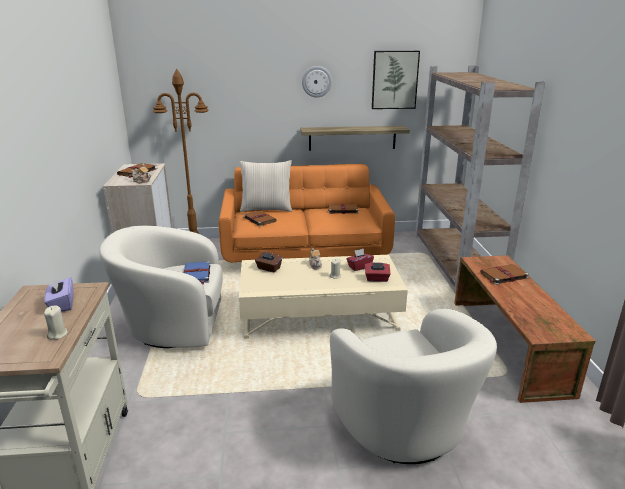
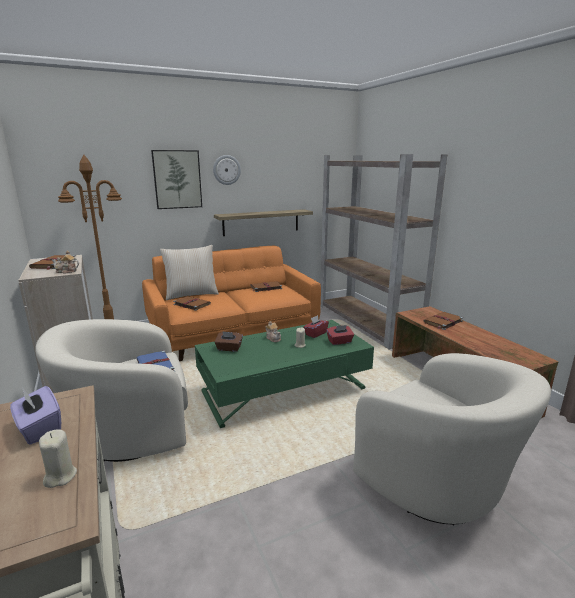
camera: 20 degrees left, 5 degrees down
beige coffee table [239,255,408,339] -> green coffee table [195,320,374,428]
picture [372,51,420,109] -> picture moved to [151,150,202,209]

